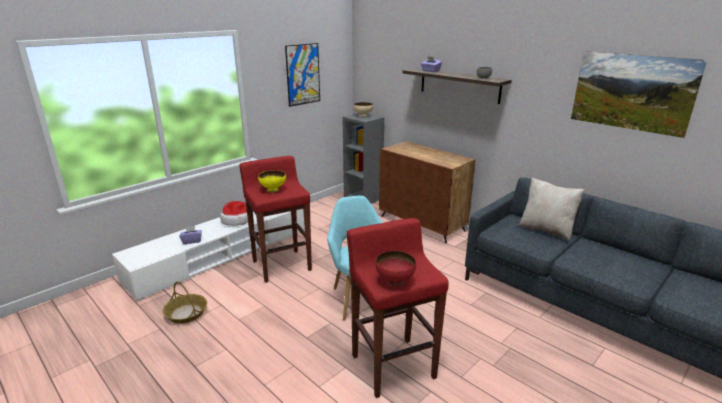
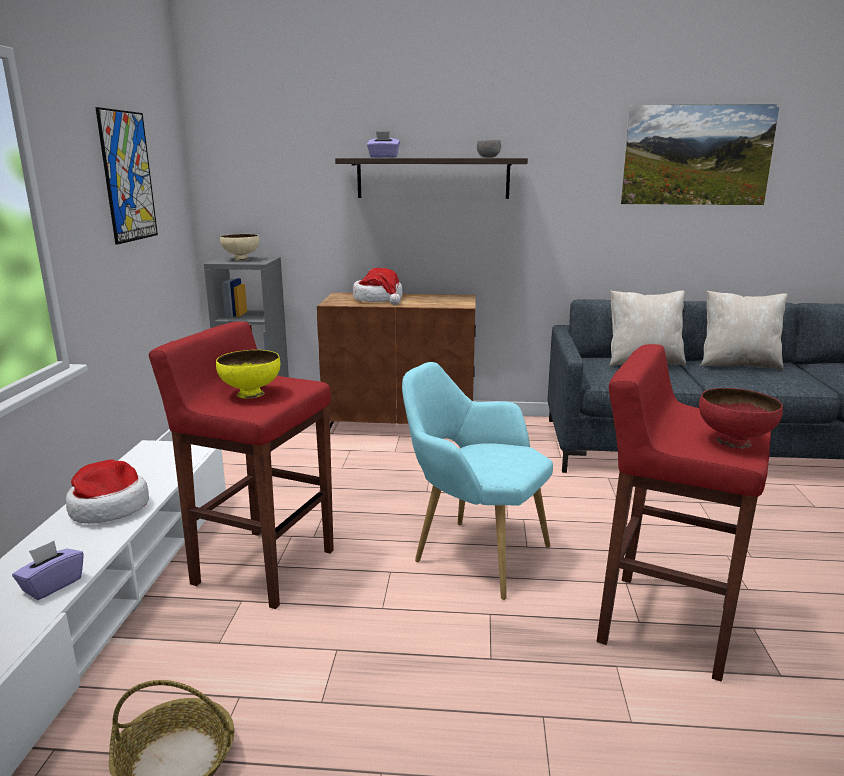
camera: 40 degrees left, 5 degrees down
none -> hat [353,268,403,305]
none -> beige pillow [700,291,787,370]

